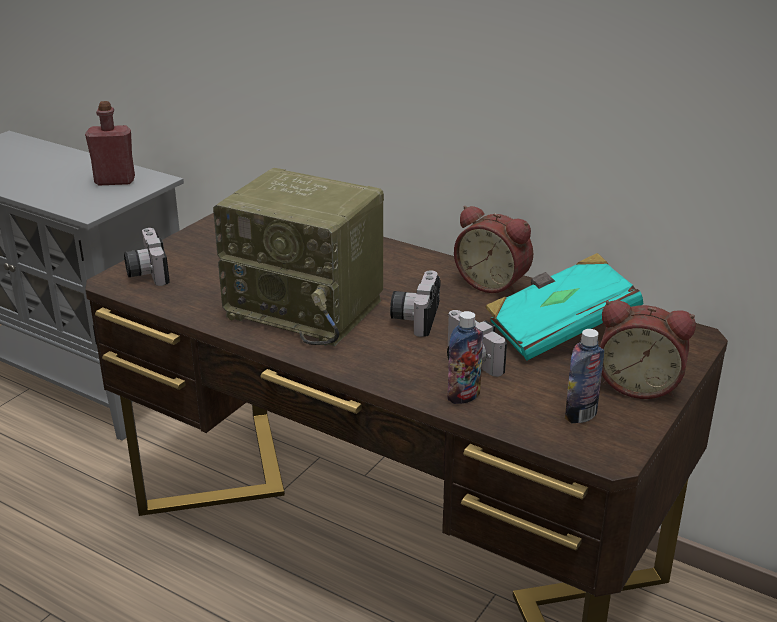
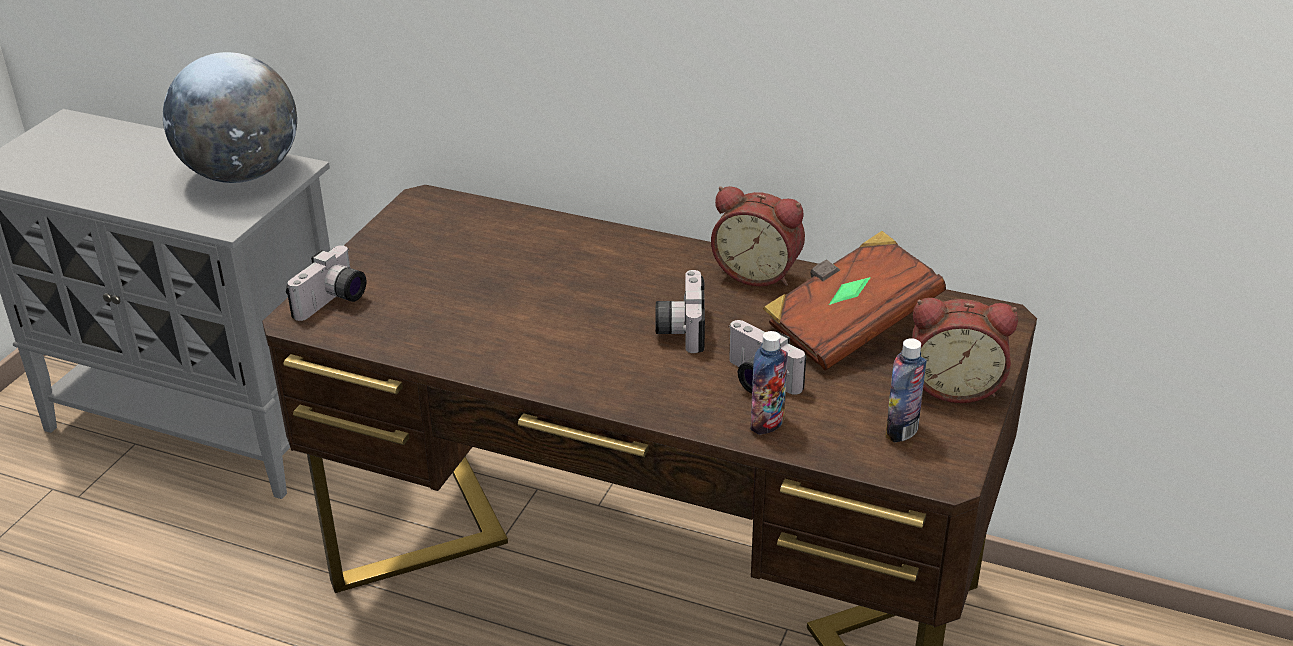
camera: 10 degrees left, 5 degrees up
red bottle [85,101,135,185] -> globe [163,52,297,183]
camera [124,228,170,286] -> camera turned 120 degrees counterclockwise [286,245,366,321]
radio [213,168,384,346] -> none
turquoise book [485,253,643,361] -> brown book [763,231,946,371]

